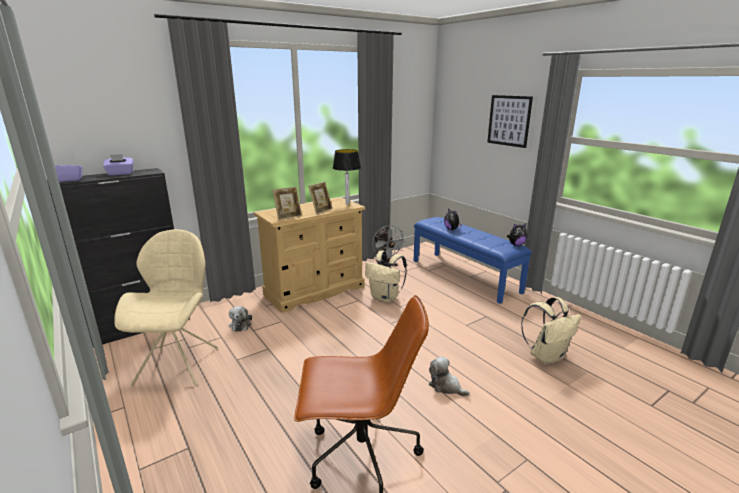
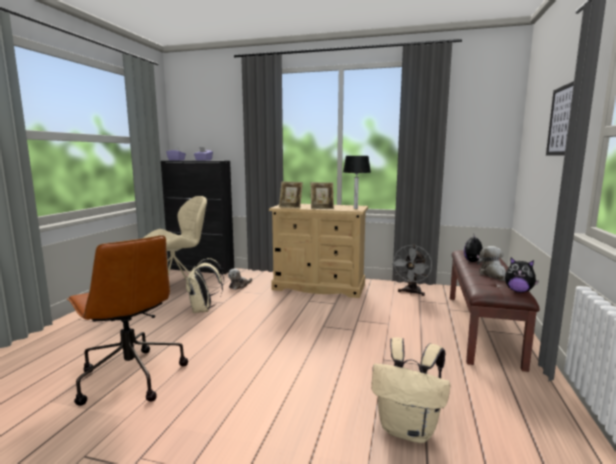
camera: 50 degrees right, 10 degrees down
beige backpack [365,251,407,303] -> beige backpack moved to [185,258,224,313]
blue bench [414,217,532,304] -> brown bench [450,250,540,372]
plush toy [429,356,470,397] -> plush toy moved to [477,246,506,281]

